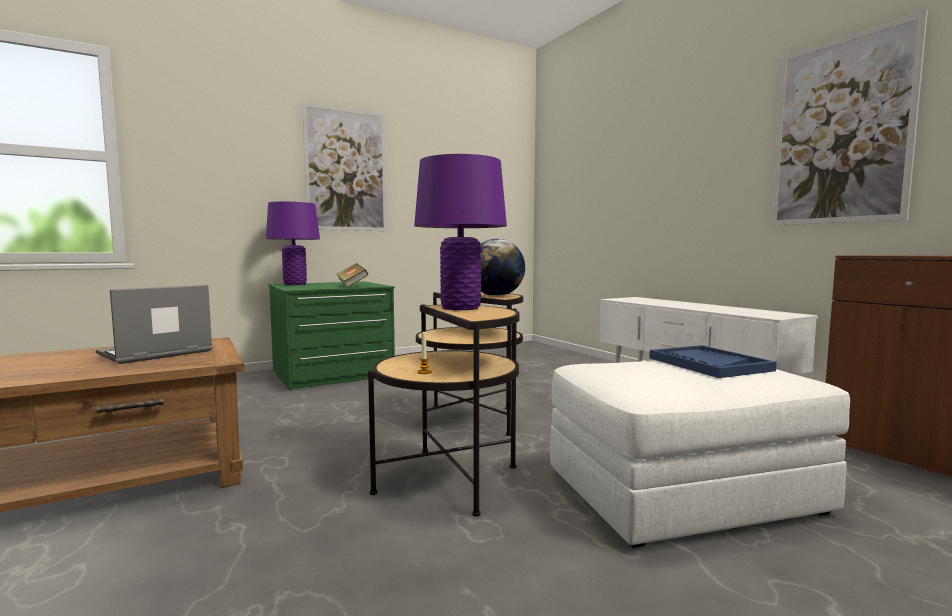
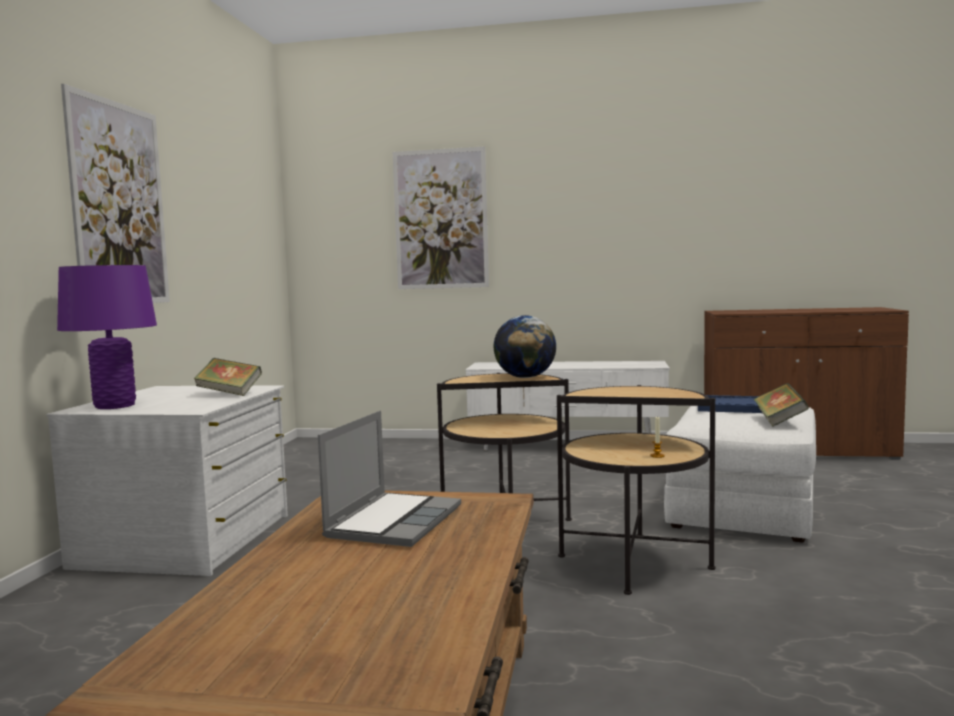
camera: 50 degrees left, 0 degrees up
laptop [96,285,213,364] -> laptop turned 150 degrees counterclockwise [318,410,461,547]
green dresser [268,281,395,391] -> white dresser [46,385,288,576]
purple table lamp [414,154,507,310] -> none
picture [771,10,928,226] -> picture moved to [393,146,489,289]
none -> book [753,383,809,426]

